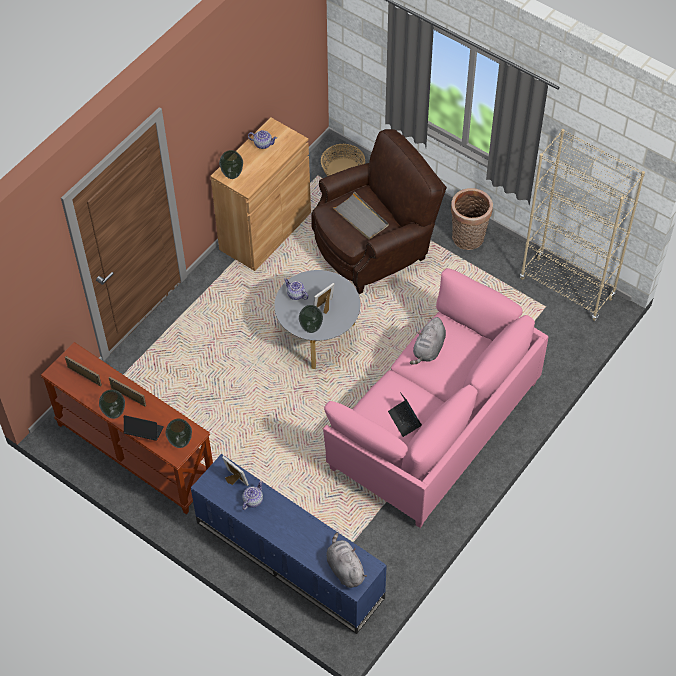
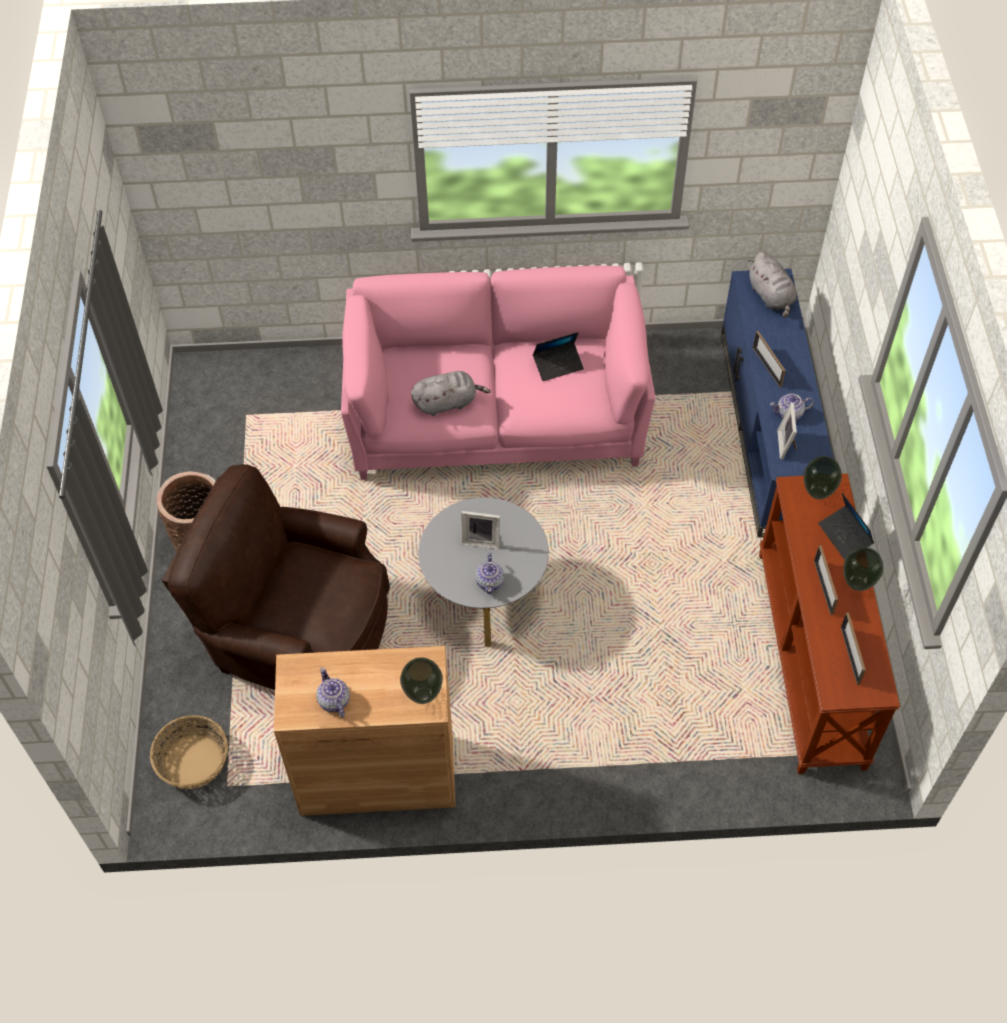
camera: 130 degrees left, 0 degrees up
vase [299,305,323,333] -> none
grey plush toy [326,532,367,588] -> grey plush toy turned 45 degrees counterclockwise [748,252,797,318]
grey tray [332,192,389,240] -> none
laptop [388,392,422,437] -> laptop turned 45 degrees clockwise [533,332,584,381]
beige bookcase [520,129,645,321] -> none
none -> picture frame [753,331,786,388]

